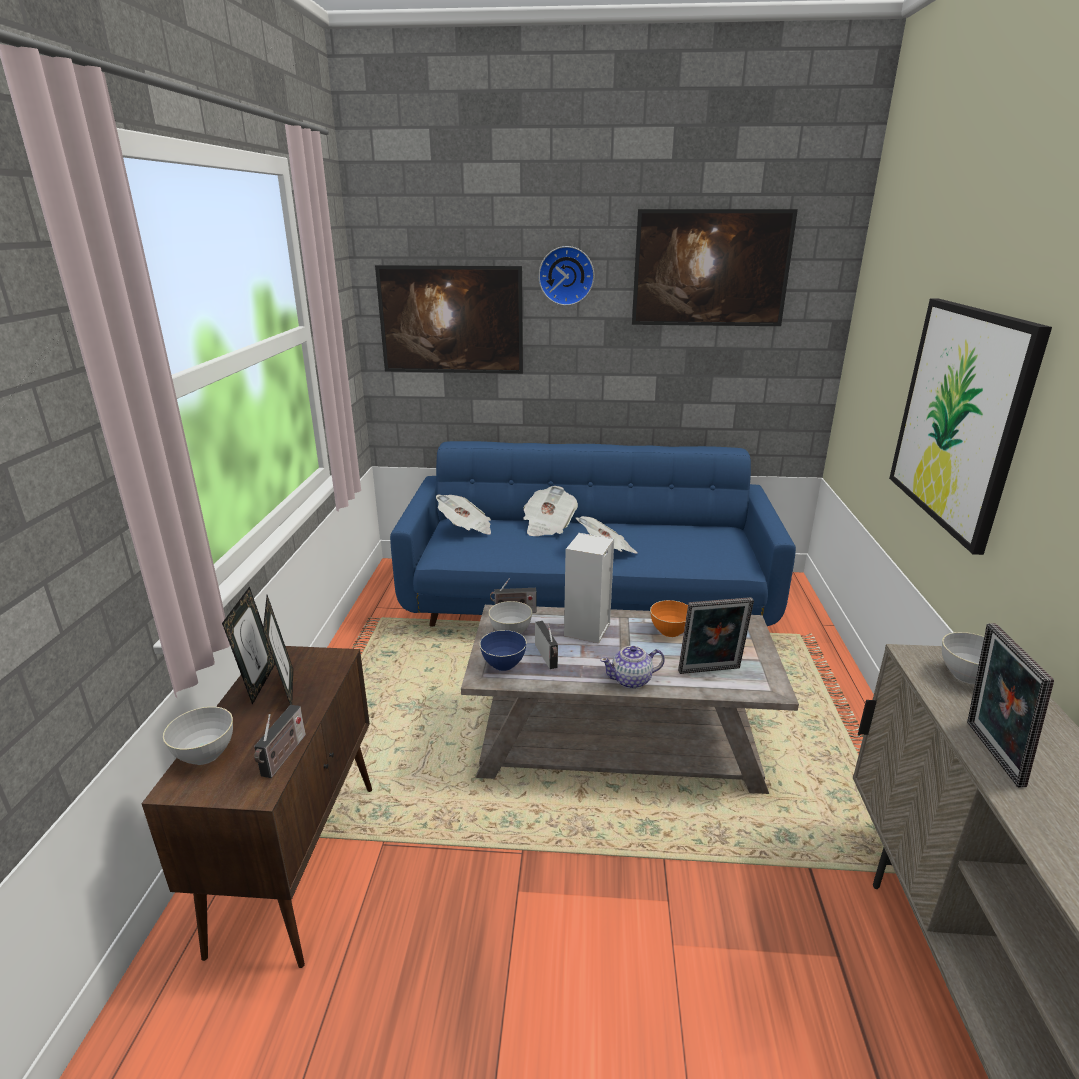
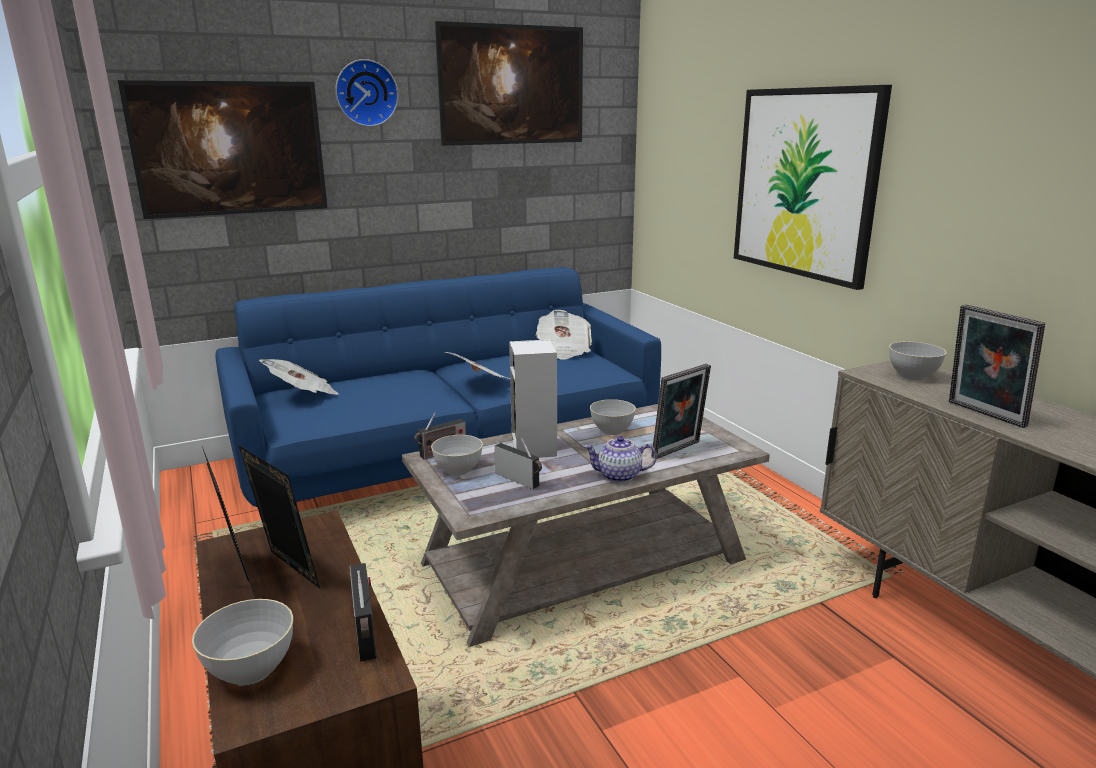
camera: 30 degrees left, 5 degrees down
blue bowl [480,630,527,671] -> none
newspaper [523,486,578,536] -> newspaper moved to [536,310,592,360]
teapot [600,646,665,689] -> teapot turned 45 degrees clockwise [583,436,657,483]
orange bowl [650,600,688,637] -> grey bowl [590,399,636,435]

